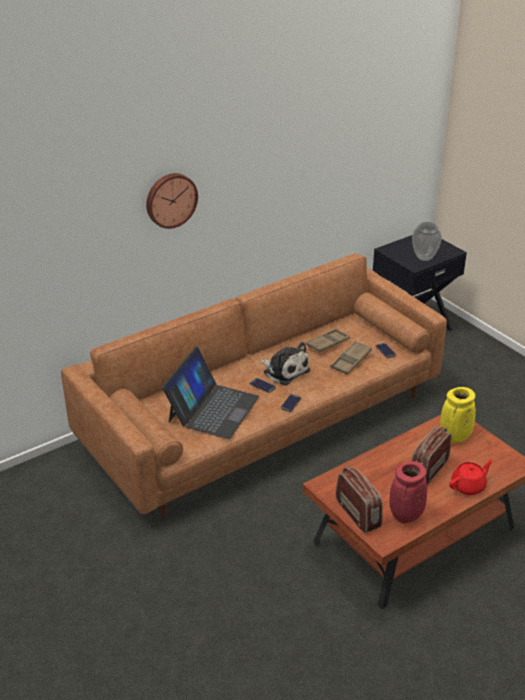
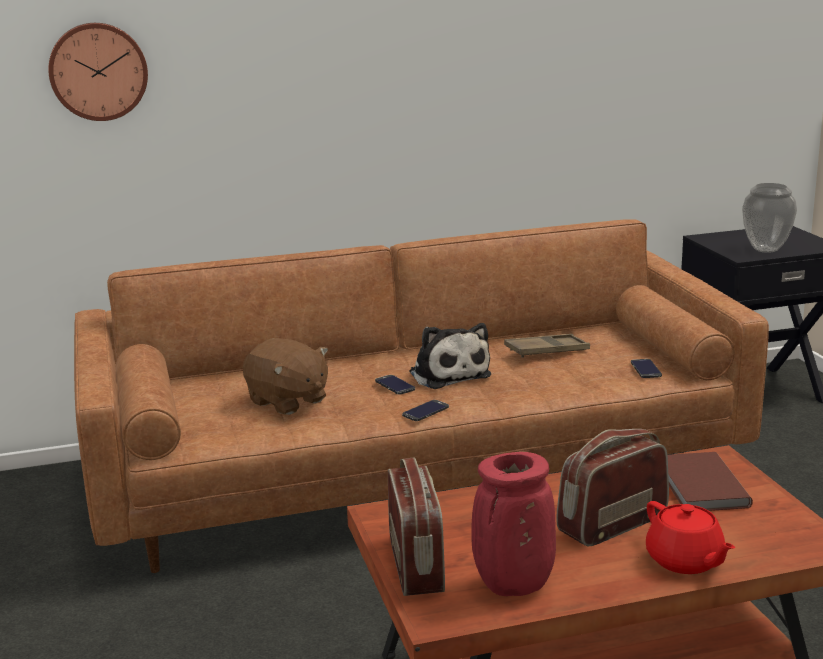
camera: 20 degrees right, 15 degrees down
wall clock [146,173,198,229] -> wall clock moved to [48,23,148,121]
laptop [162,347,259,439] -> brown plush toy [243,338,328,415]
brown tray [330,341,372,375] -> none
yellow vase [440,387,476,443] -> brown book [667,452,753,511]
red teapot [449,460,493,495] -> red teapot turned 75 degrees clockwise [646,501,735,574]

